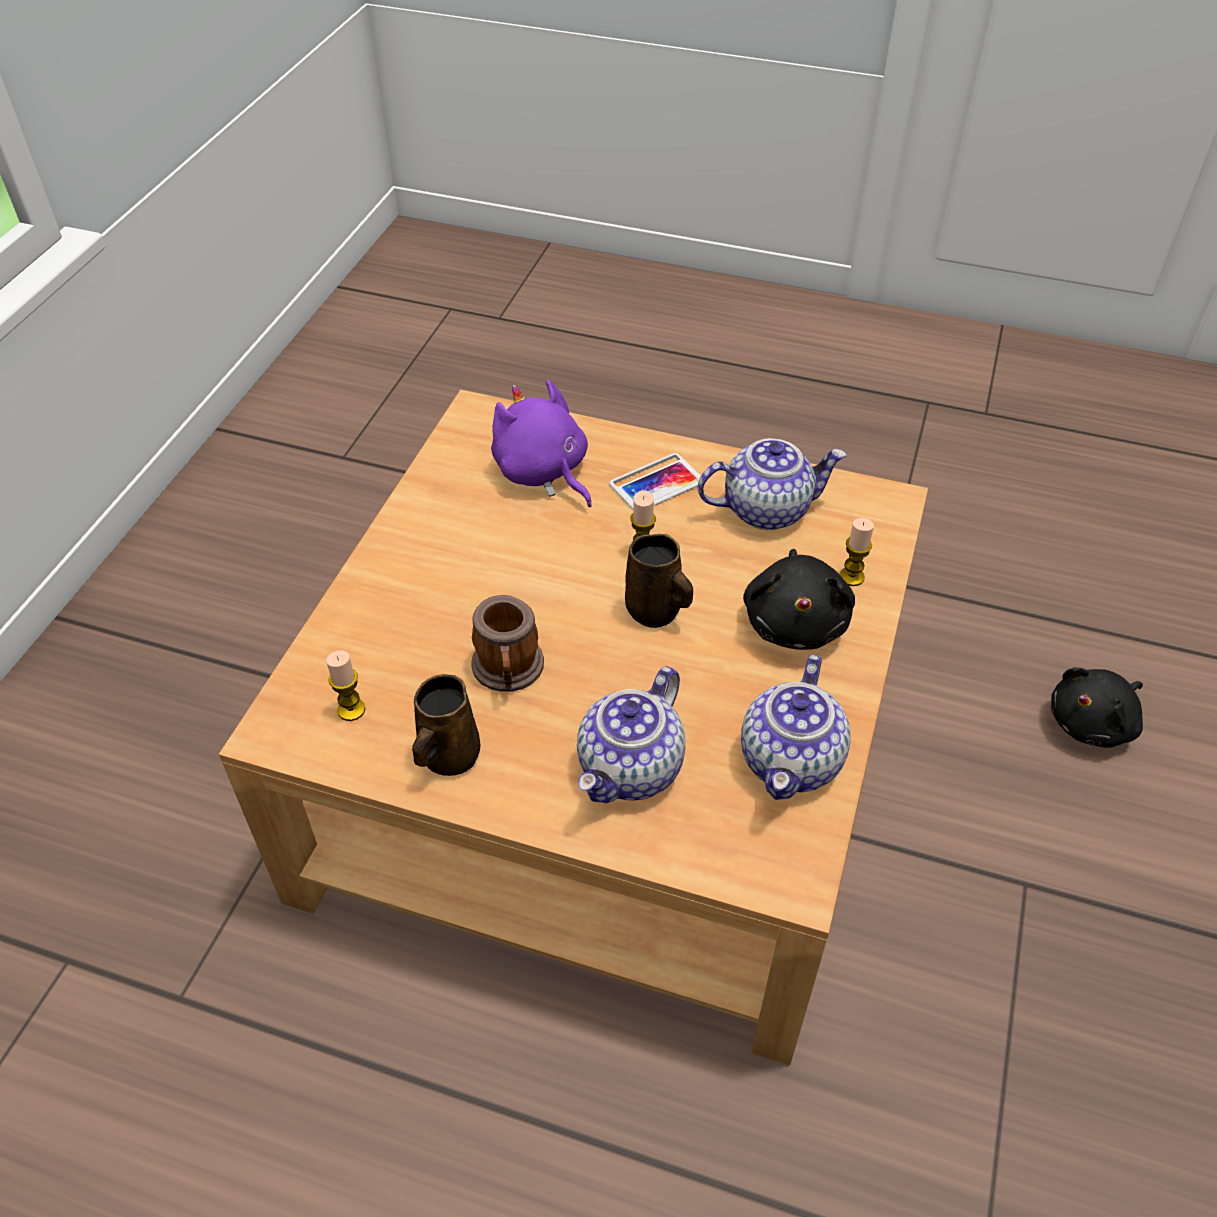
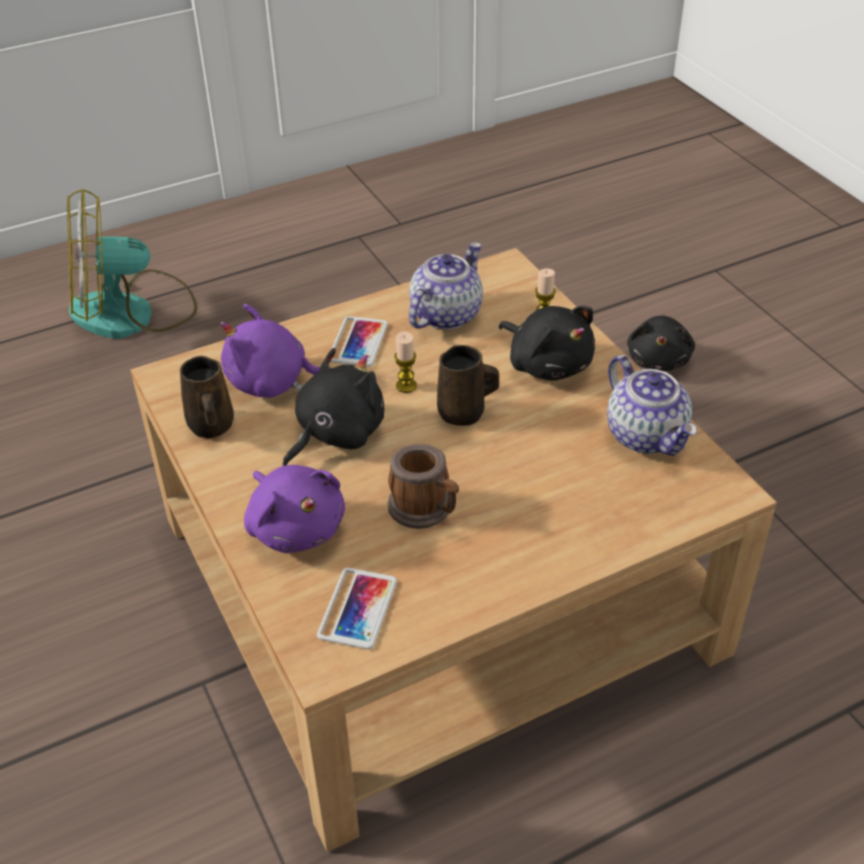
camera: 45 degrees left, 5 degrees down
candle [326,650,365,721] -> phone [317,568,397,649]
brown mug [412,674,480,776] -> brown mug moved to [180,356,234,438]
teapot [577,666,685,803] -> none
none -> fan [67,188,197,339]
none -> purple plush toy [244,465,345,553]
none -> black plush toy [283,348,384,466]

